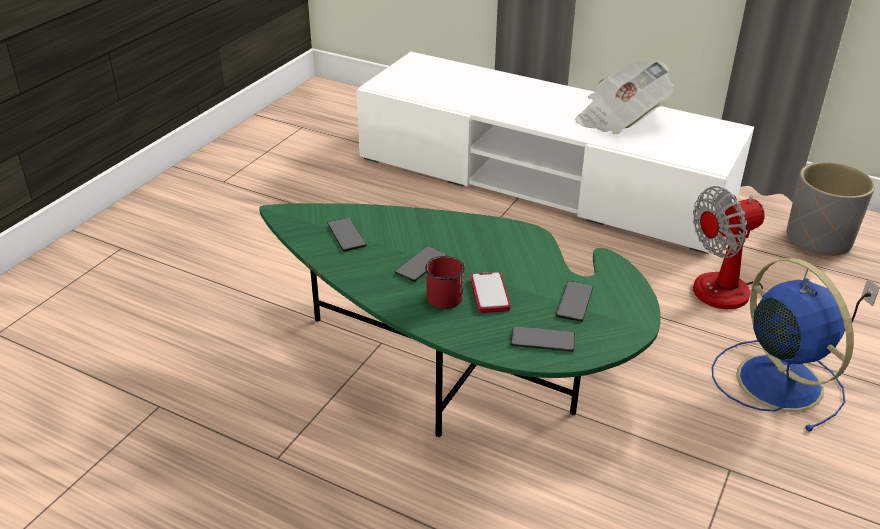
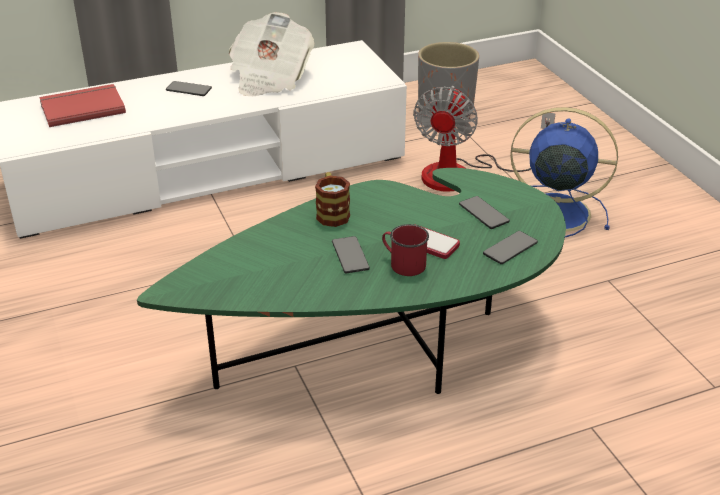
camera: 50 degrees left, 0 degrees up
phone [327,218,366,251] -> phone moved to [166,81,212,96]
none -> red book [39,84,126,127]
none -> mug [315,172,350,227]

